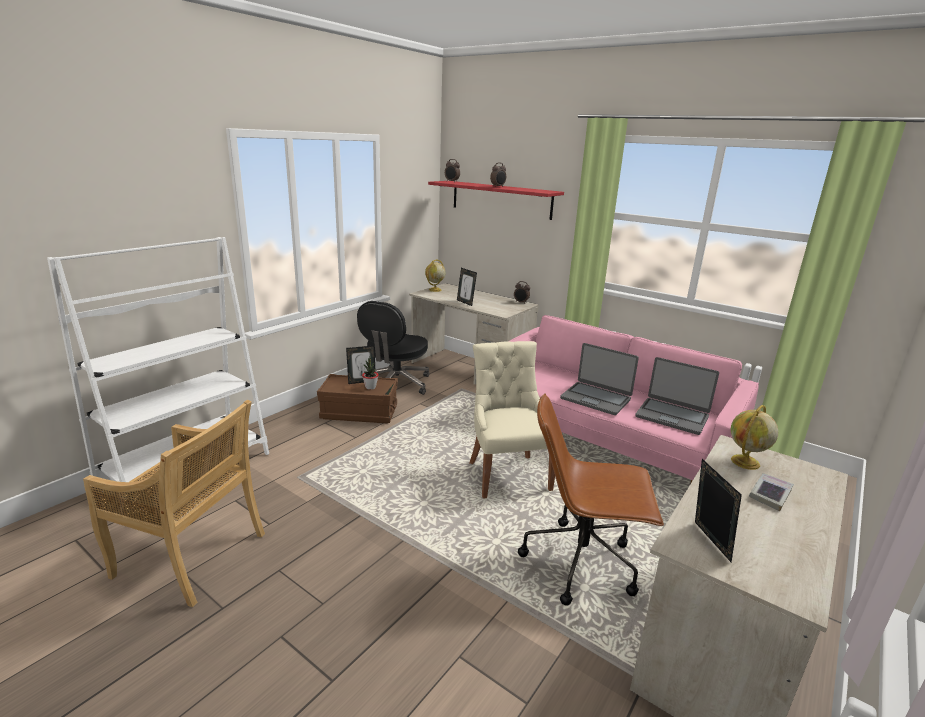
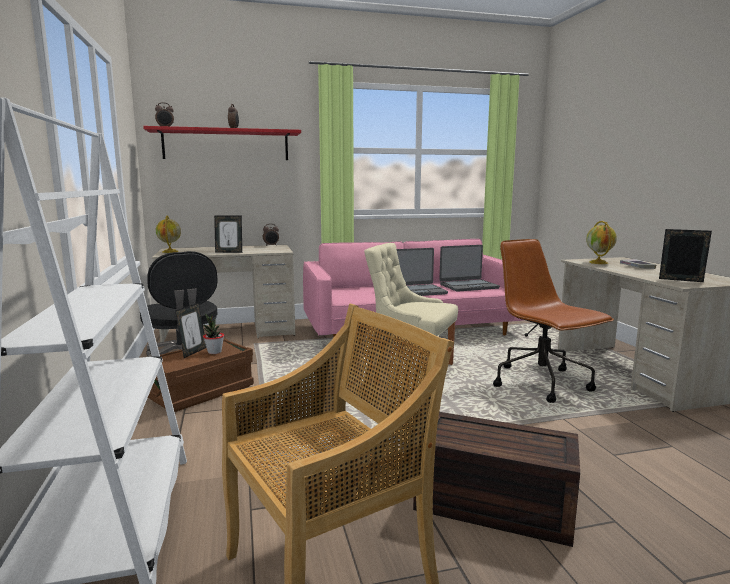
camera: 50 degrees left, 10 degrees down
brown office chair [518,393,664,606] -> brown office chair turned 105 degrees clockwise [493,239,614,403]
none -> brown storage box [413,412,580,547]

